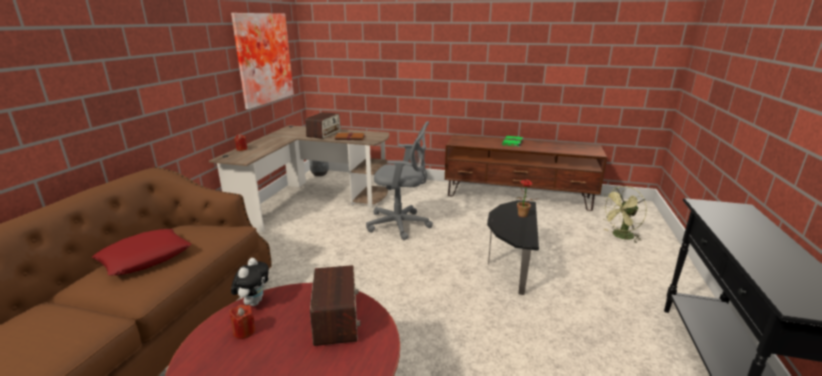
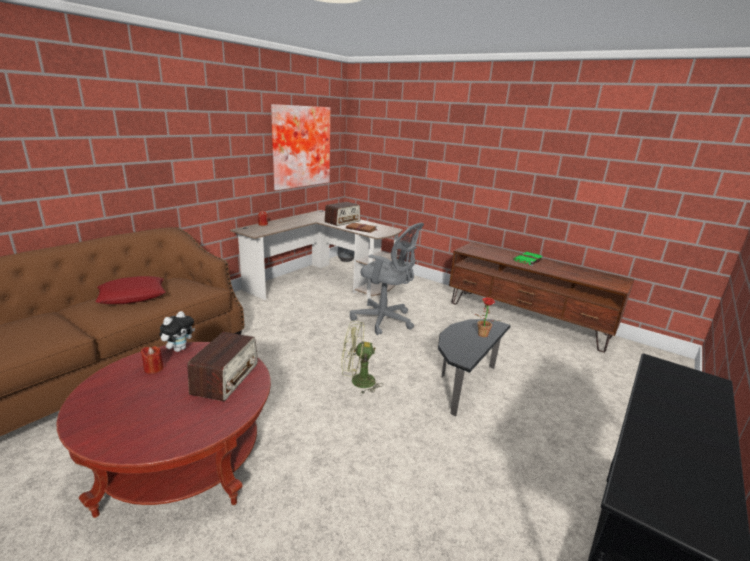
camera: 20 degrees right, 0 degrees up
green fan [600,186,647,243] -> green fan moved to [341,321,382,394]

